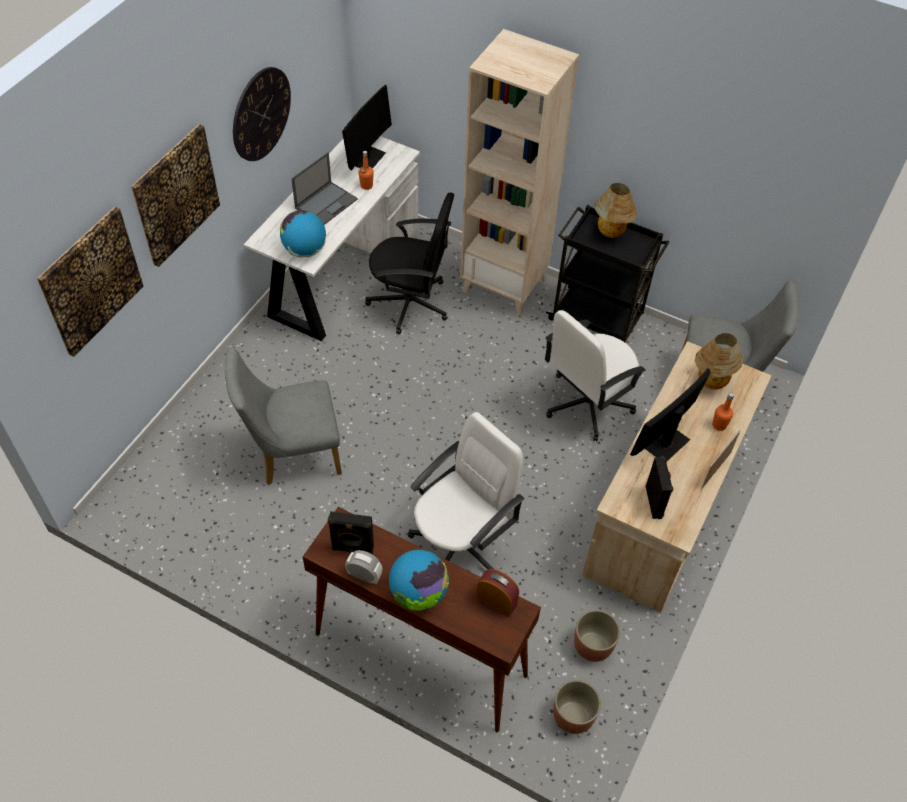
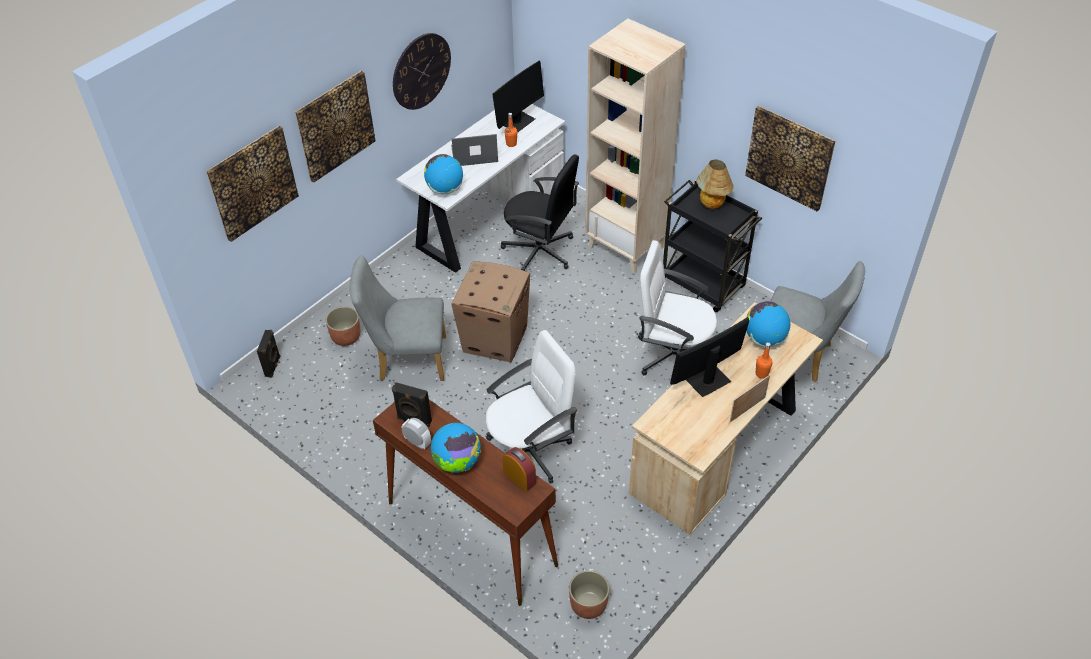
camera: 15 degrees right, 5 degrees down
laptop [291,152,358,225] -> laptop turned 150 degrees counterclockwise [451,134,498,166]
white office chair [545,310,646,441] -> white office chair turned 45 degrees clockwise [638,240,717,375]
planter [574,610,620,662] -> planter moved to [326,306,360,346]
black speaker [646,456,673,519] -> black speaker moved to [257,330,280,378]
table lamp [695,333,743,389] -> globe [747,301,790,347]
none -> cardboard box [451,261,530,362]
none -> picture [745,106,835,211]

